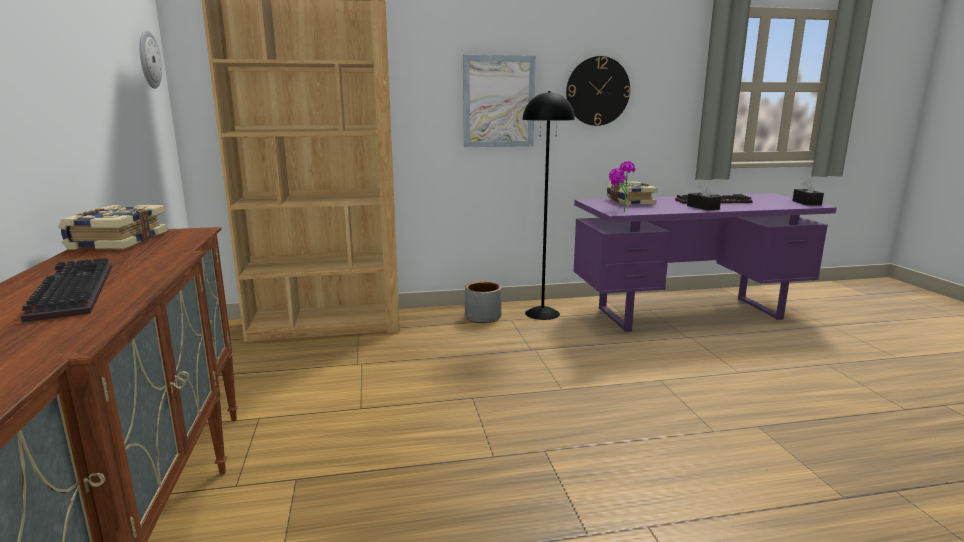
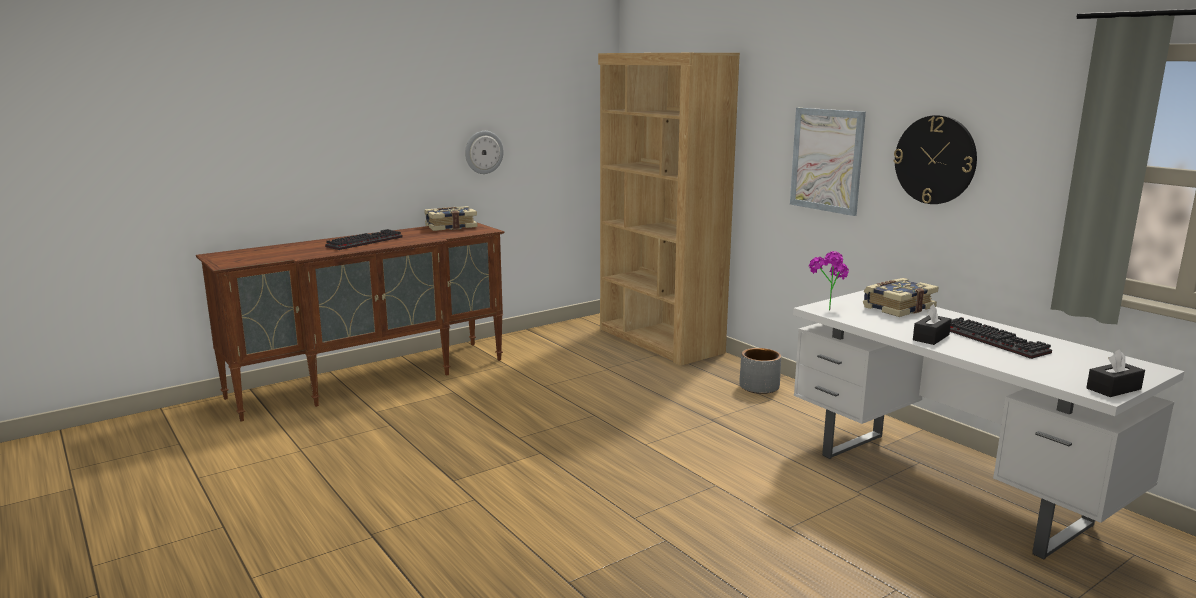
camera: 65 degrees right, 0 degrees up
wall clock [140,30,162,89] -> wall clock moved to [465,131,504,174]
black floor lamp [523,91,575,320] -> none
purple desk [573,193,837,332] -> white desk [793,290,1185,559]

